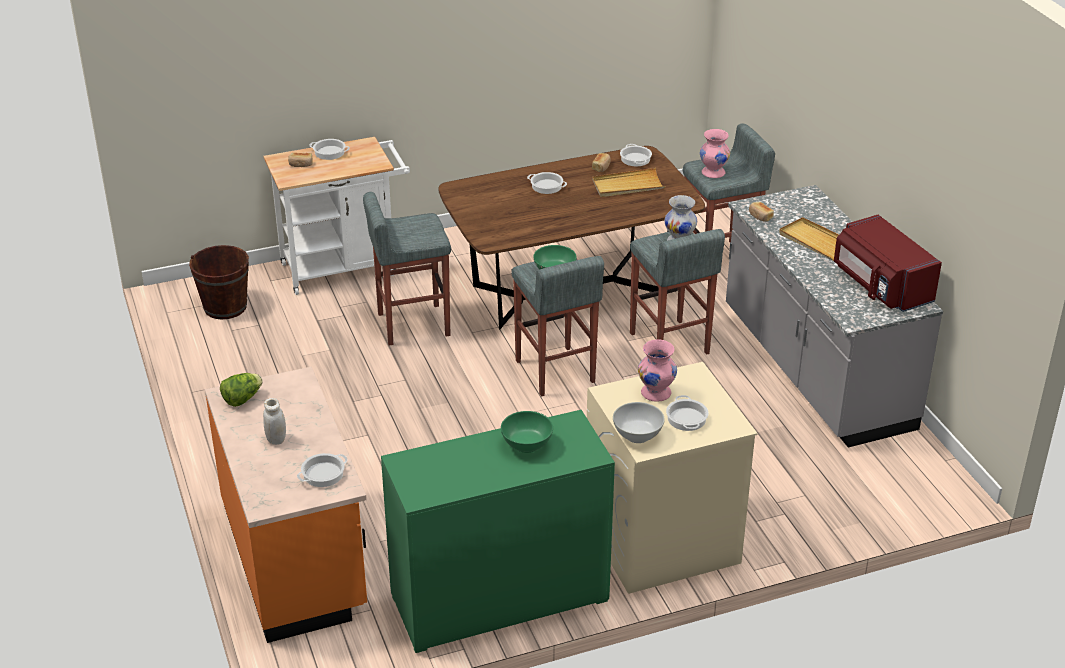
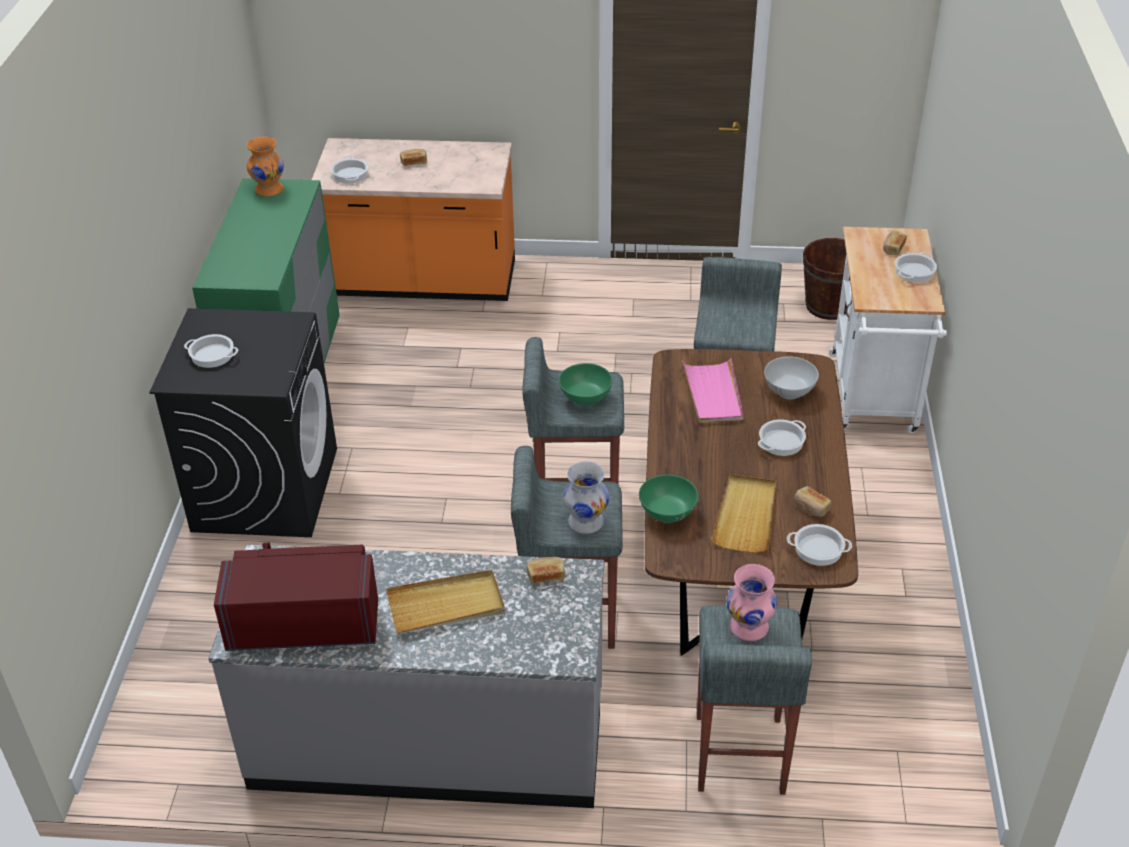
camera: 115 degrees right, 5 degrees up
lettuce [220,373,263,407] -> none
white jar [263,398,286,445] -> bread [400,149,427,166]
green bowl [501,411,553,453] -> green bowl moved to [639,475,699,523]
beige washing machine [587,362,758,594] -> black washing machine [149,308,337,537]
white bowl [613,402,665,443] -> white bowl moved to [764,356,819,399]
pink vase [638,339,677,402] -> none
none -> orange vase [247,136,284,196]
none -> pink tray [682,358,744,423]

